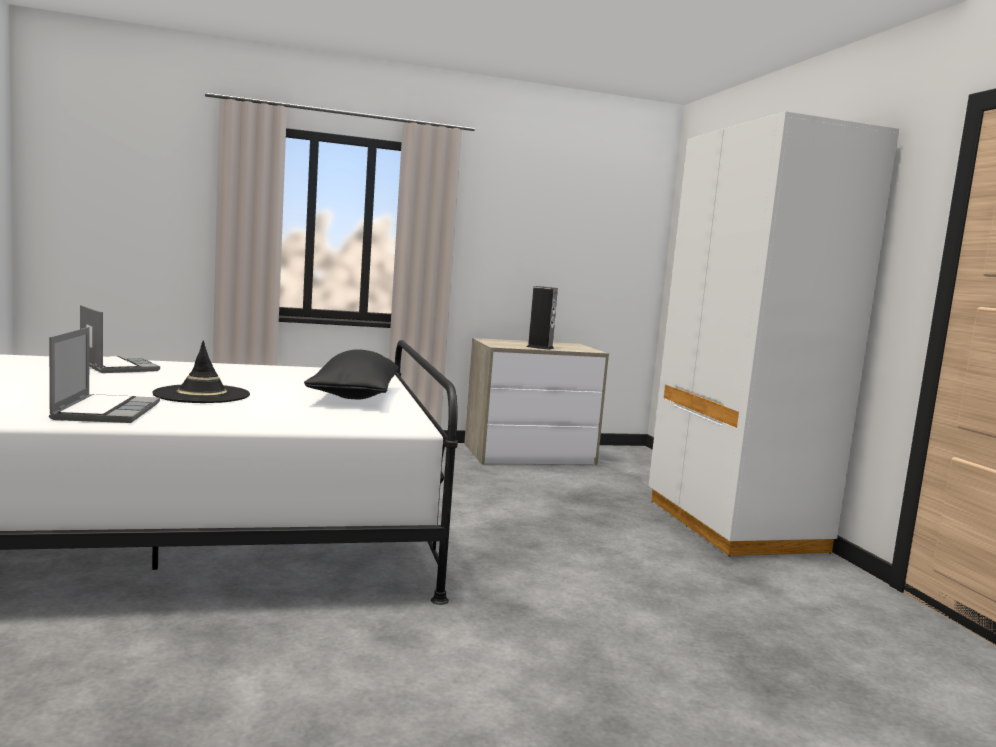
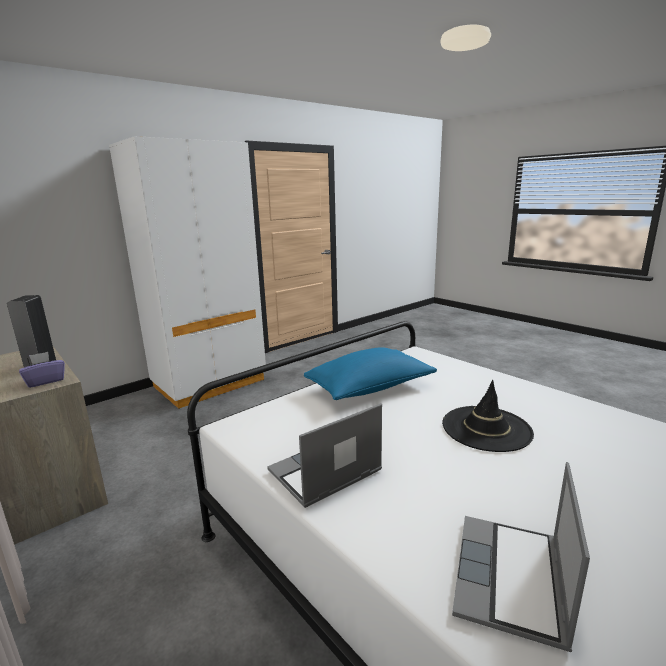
camera: 115 degrees left, 10 degrees up
laptop [49,327,160,423] -> laptop moved to [267,403,382,508]
black pillow [304,349,399,399] -> blue pillow [304,347,437,400]
none -> purple tissue box [19,352,65,388]

